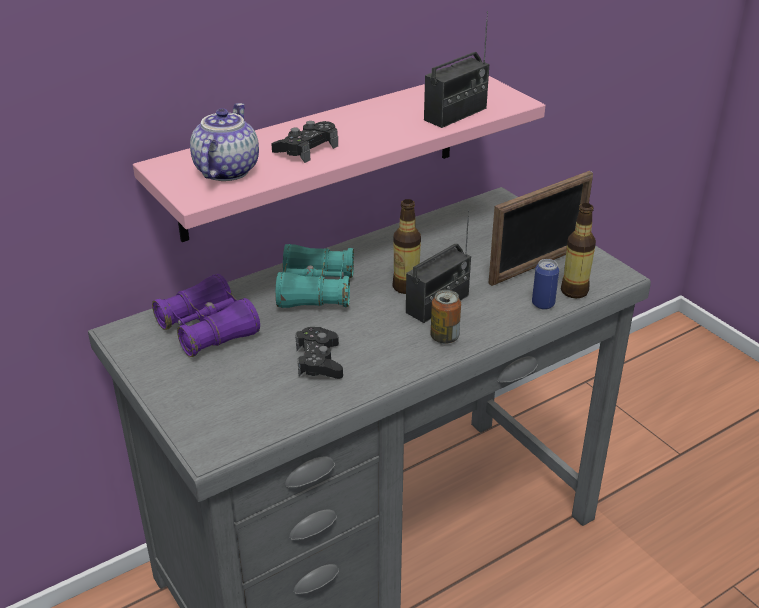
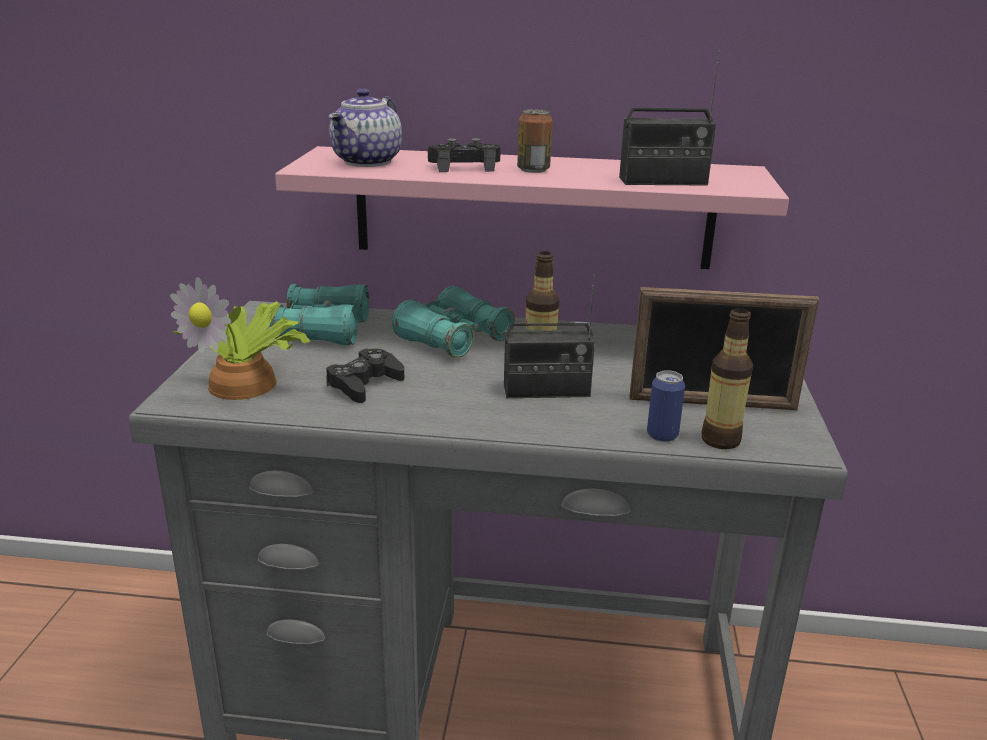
camera: 40 degrees right, 10 degrees down
purple binoculars [152,274,260,357] -> turquoise binoculars [270,284,369,345]
teapot [190,103,259,181] -> teapot turned 150 degrees clockwise [329,88,402,167]
can [431,290,461,344] -> can moved to [517,109,553,173]
none -> potted plant [170,277,310,400]

